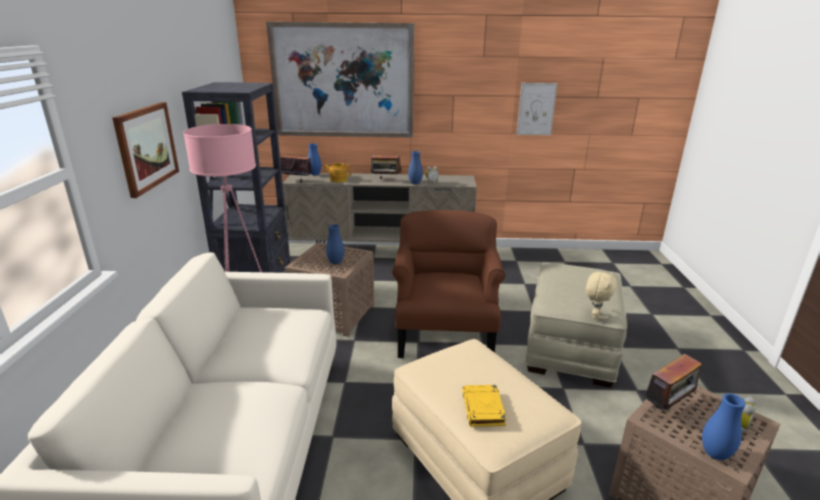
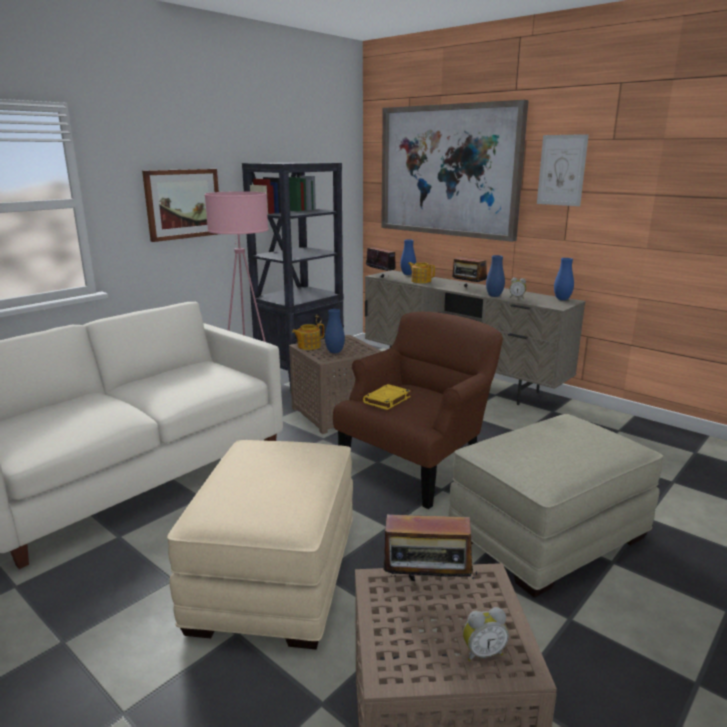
camera: 40 degrees right, 5 degrees down
yellow book [462,385,506,427] -> yellow book moved to [363,384,411,410]
picture [517,83,557,135] -> picture moved to [537,134,589,206]
beige plush toy [586,272,617,319] -> none
blue vase [702,393,746,460] -> blue vase moved to [554,258,574,300]
none -> teapot [292,323,324,350]

